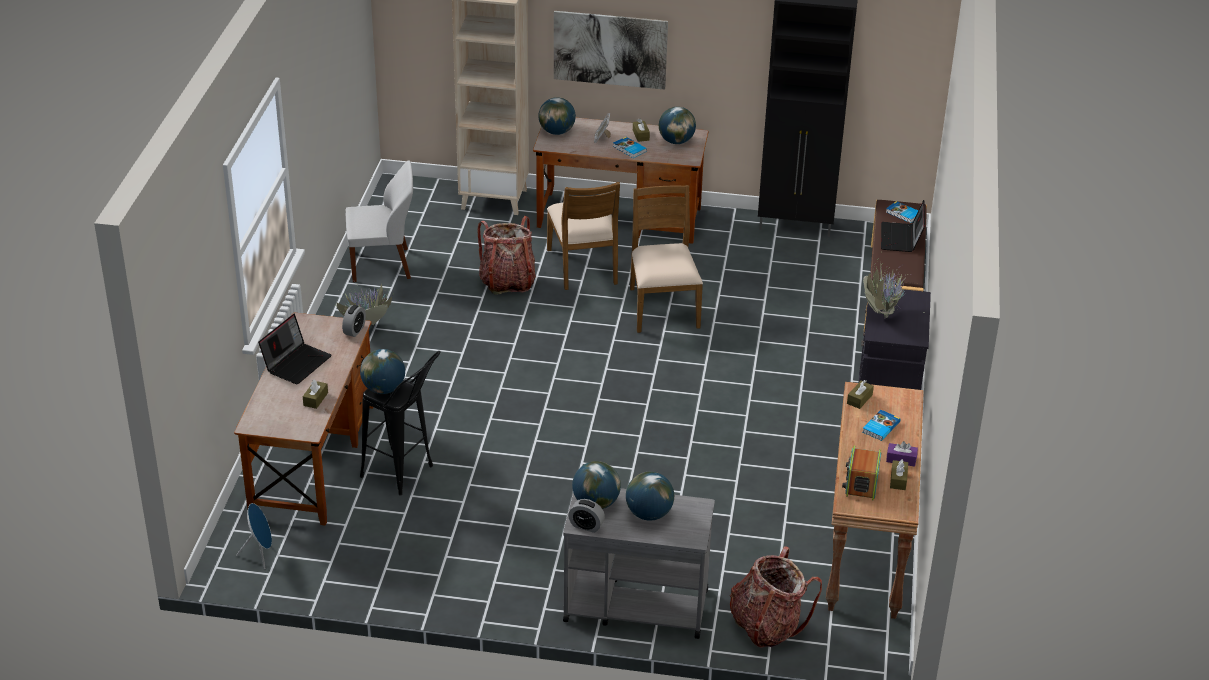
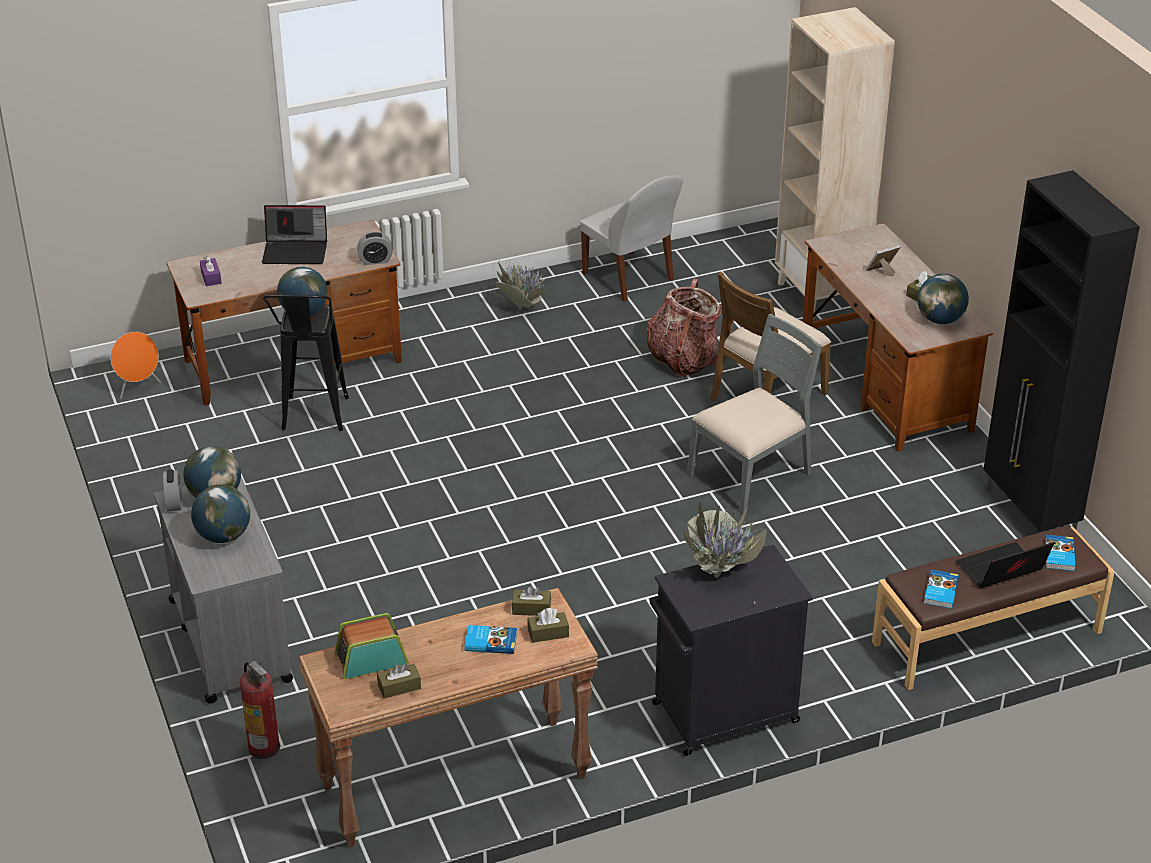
camera: 60 degrees right, 0 degrees up
blue speaker [236,503,272,569] -> orange speaker [110,332,161,399]
brown tissue box [303,379,328,409] -> brown tissue box moved to [528,608,569,643]
globe [538,97,576,135] -> none
picture [554,11,668,90] -> none
book [613,137,647,158] -> book moved to [924,570,959,608]
brown chair [630,185,703,333] -> grey chair [687,314,822,515]
backpack [730,546,822,648] -> fire extinguisher [240,661,280,759]
purple tissue box [886,441,918,467] -> purple tissue box moved to [200,256,222,286]

